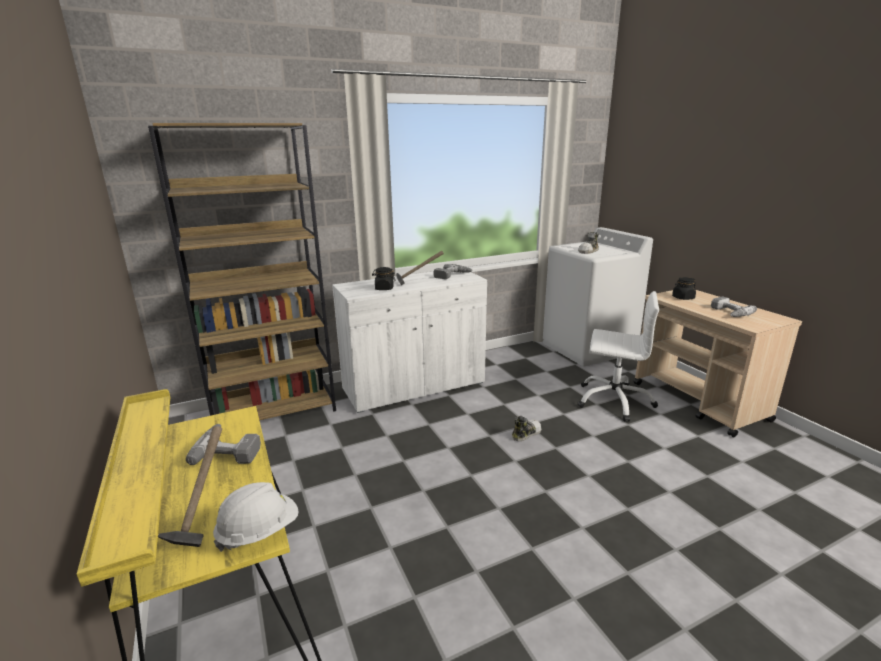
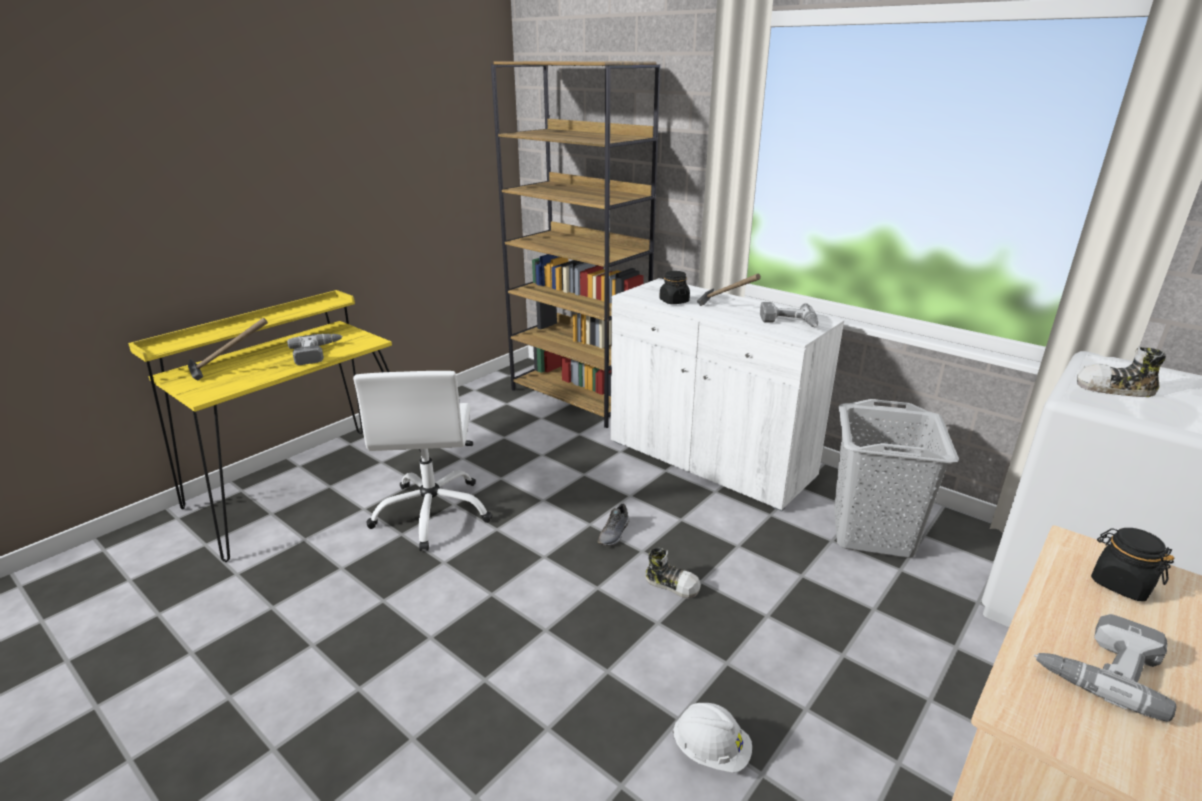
camera: 65 degrees right, 5 degrees up
white hard hat [213,482,299,552] -> white hard hat moved to [672,703,752,773]
white office chair [577,291,659,422] -> white office chair moved to [353,371,493,551]
none -> grey shoe [598,504,629,546]
none -> grey laundry basket [834,399,959,558]

